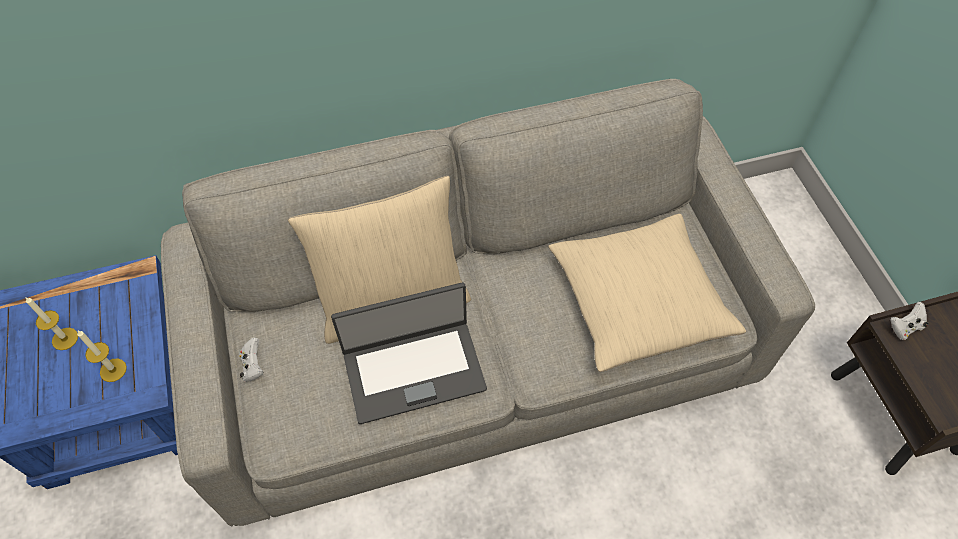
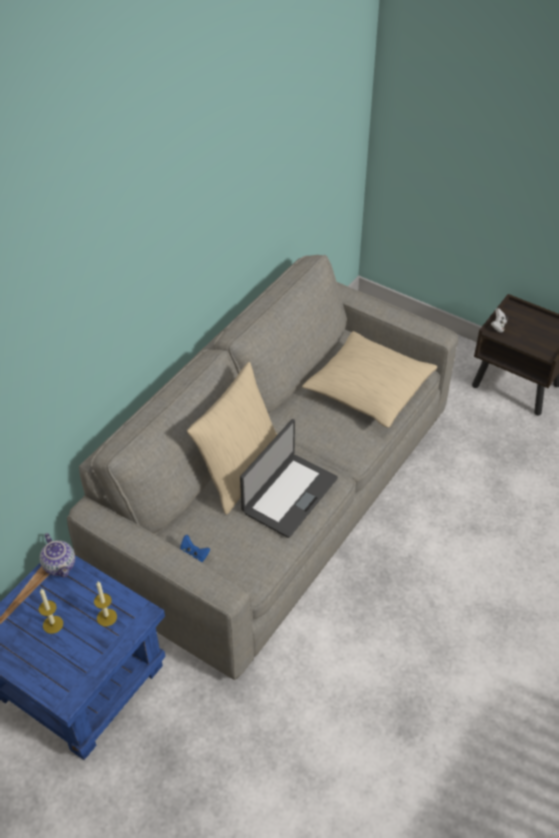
camera: 40 degrees left, 10 degrees down
white game controller [239,337,263,382] -> blue game controller [180,535,210,562]
none -> teapot [40,533,75,578]

